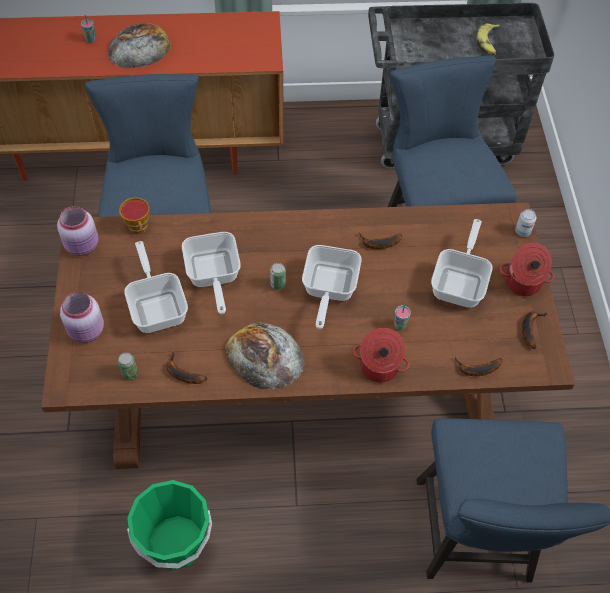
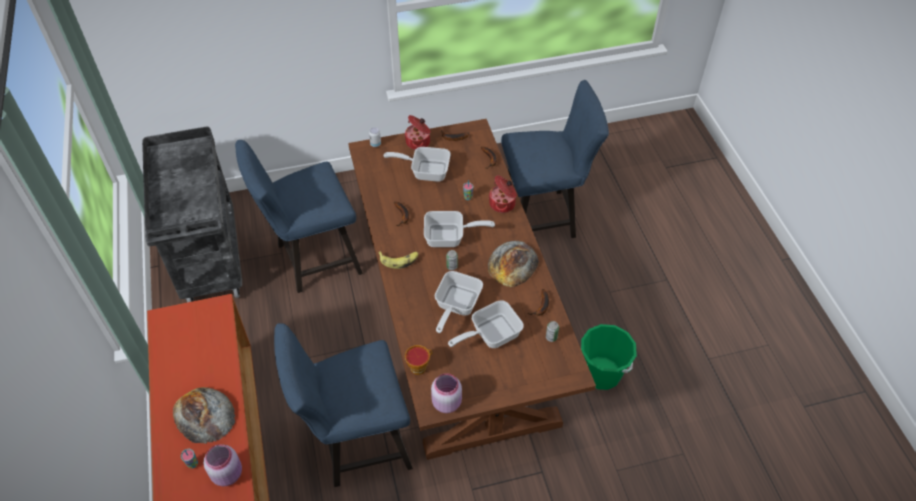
camera: 100 degrees left, 5 degrees down
pink jar [60,292,104,343] -> pink jar moved to [203,444,242,486]
frying pan [182,232,241,314] -> frying pan turned 135 degrees clockwise [435,271,483,333]
banana [476,24,500,56] -> banana moved to [379,251,419,269]

